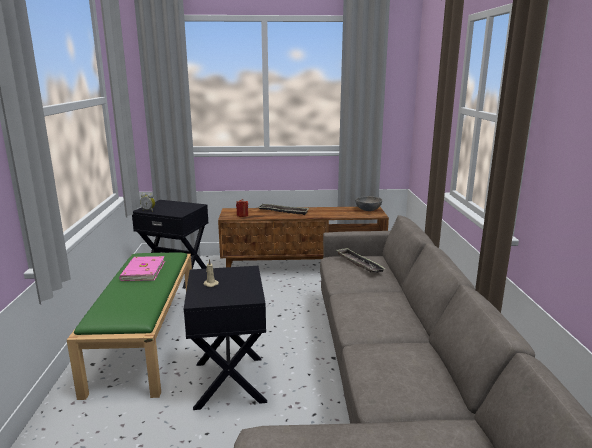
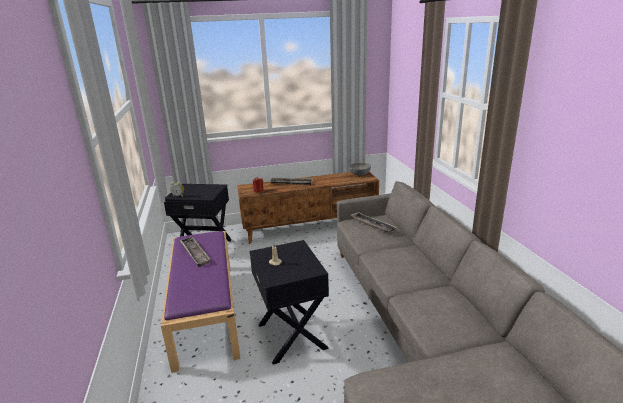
camera: 10 degrees left, 5 degrees up
green bench [67,253,192,400] -> purple bench [161,231,240,373]
pink book [119,256,165,281] -> tray [180,237,211,267]

